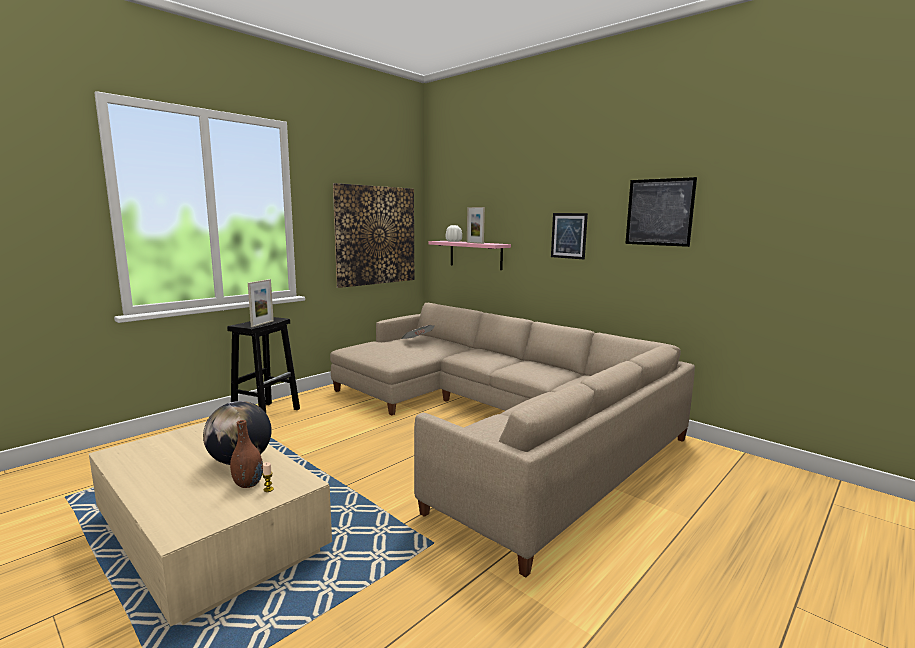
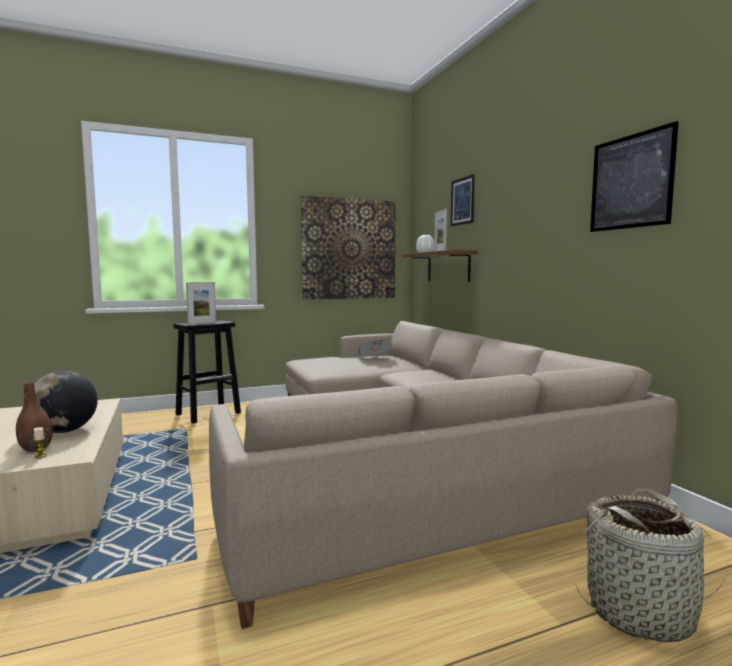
camera: 25 degrees right, 5 degrees down
pink shelf [428,241,511,270] -> brown shelf [402,250,478,282]
picture [551,213,588,259] -> picture moved to [451,174,475,226]
none -> basket [575,489,727,642]

